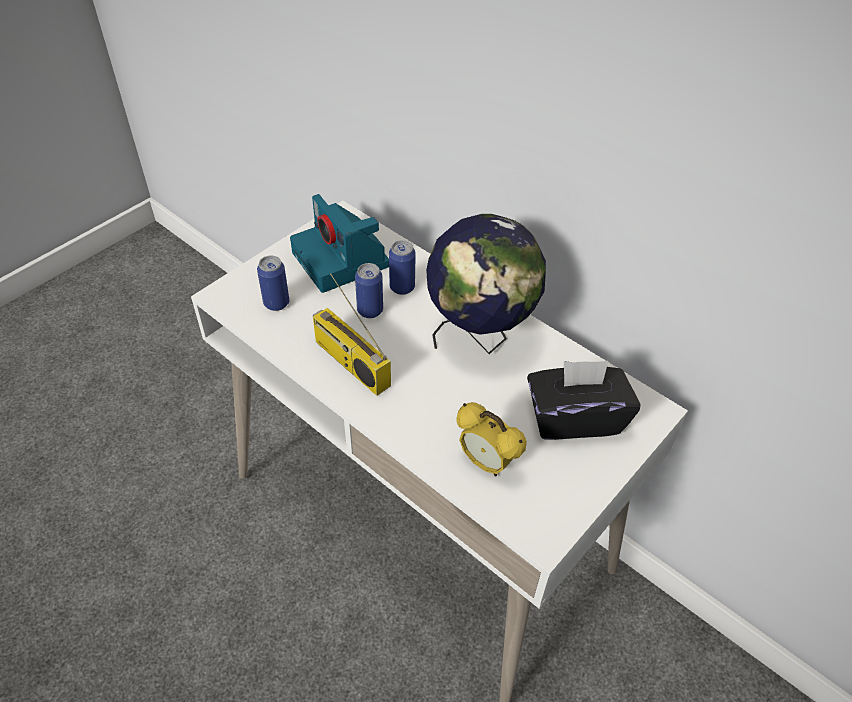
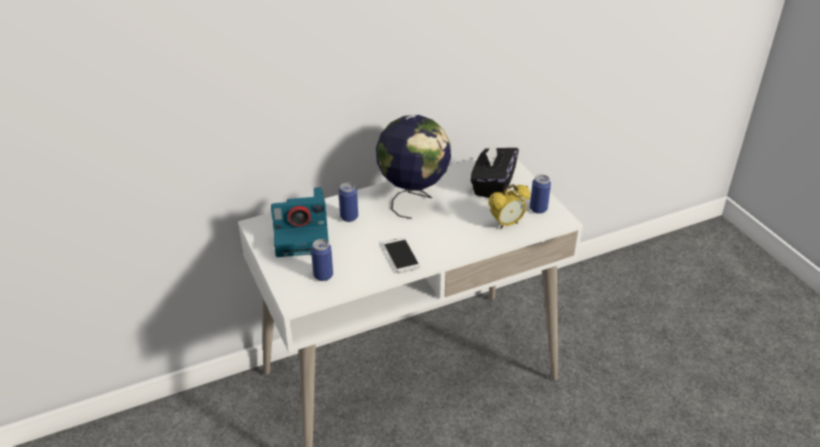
camera: 65 degrees left, 10 degrees down
radio [313,273,391,396] -> phone [382,237,421,273]
can [355,263,383,318] -> can moved to [530,175,551,214]

